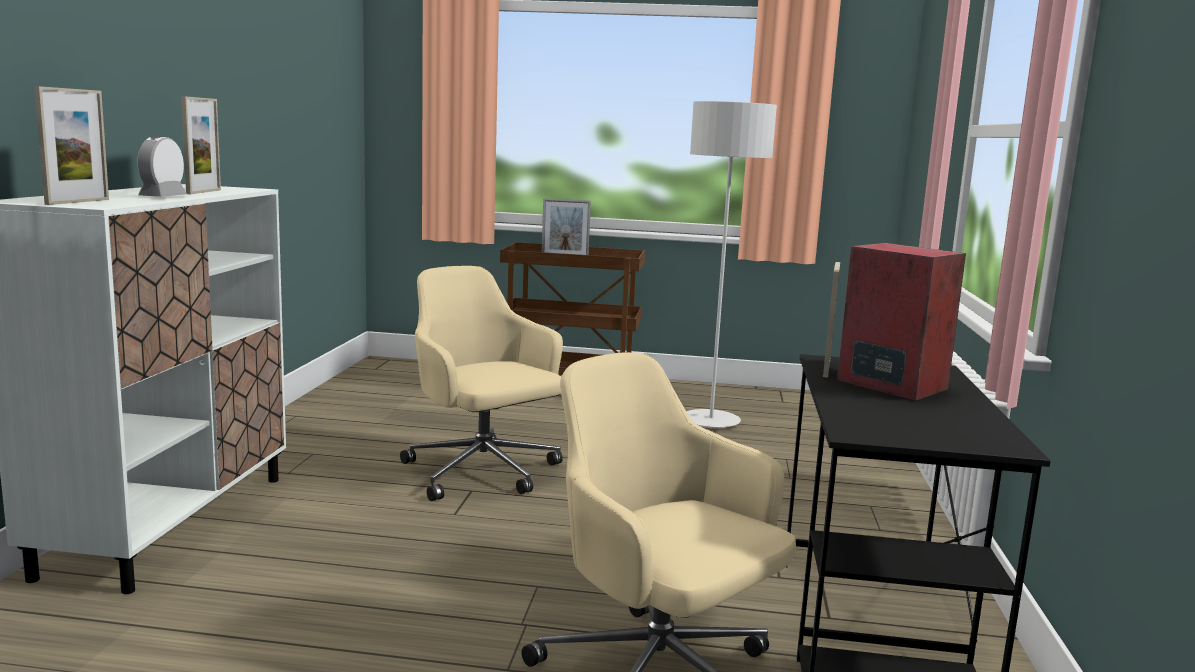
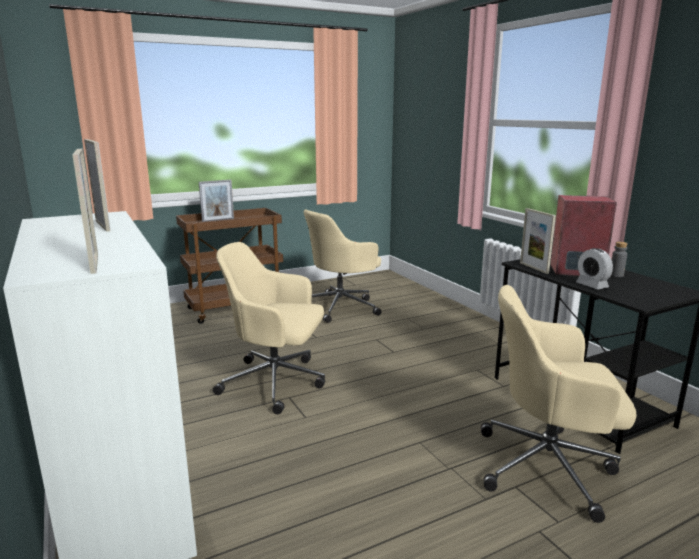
camera: 35 degrees left, 5 degrees up
alarm clock [137,136,187,197] -> alarm clock moved to [576,248,613,289]
grey floor lamp [686,101,777,428] -> beige office chair [304,210,381,323]
none -> grey bottle [611,242,628,277]

